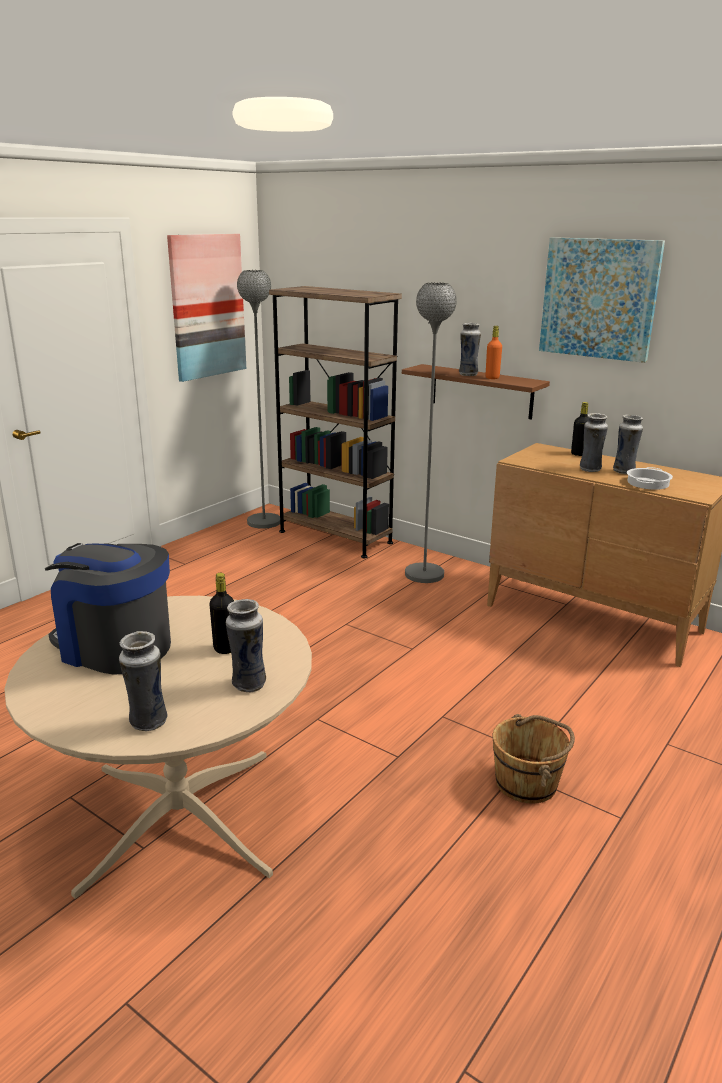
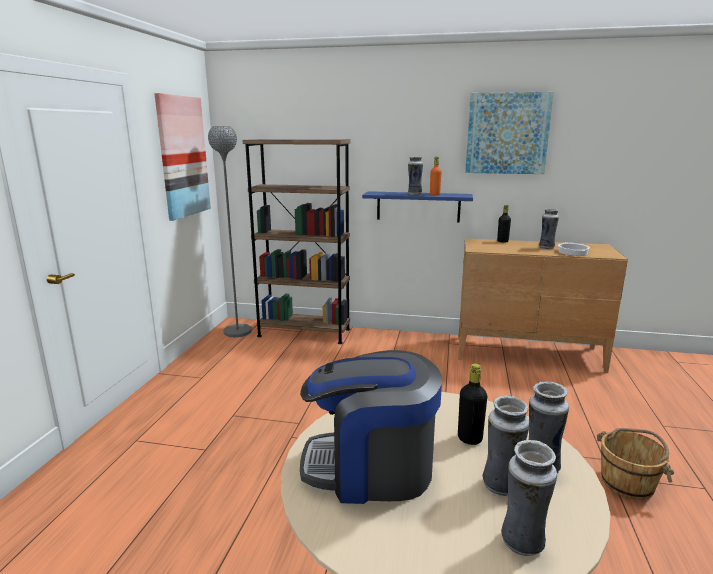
camera: 25 degrees left, 5 degrees down
brown shelf [402,364,550,420] -> blue shelf [362,191,473,222]
grey floor lamp [405,283,457,583] -> none
vase [580,413,608,472] -> vase moved to [483,395,530,496]

